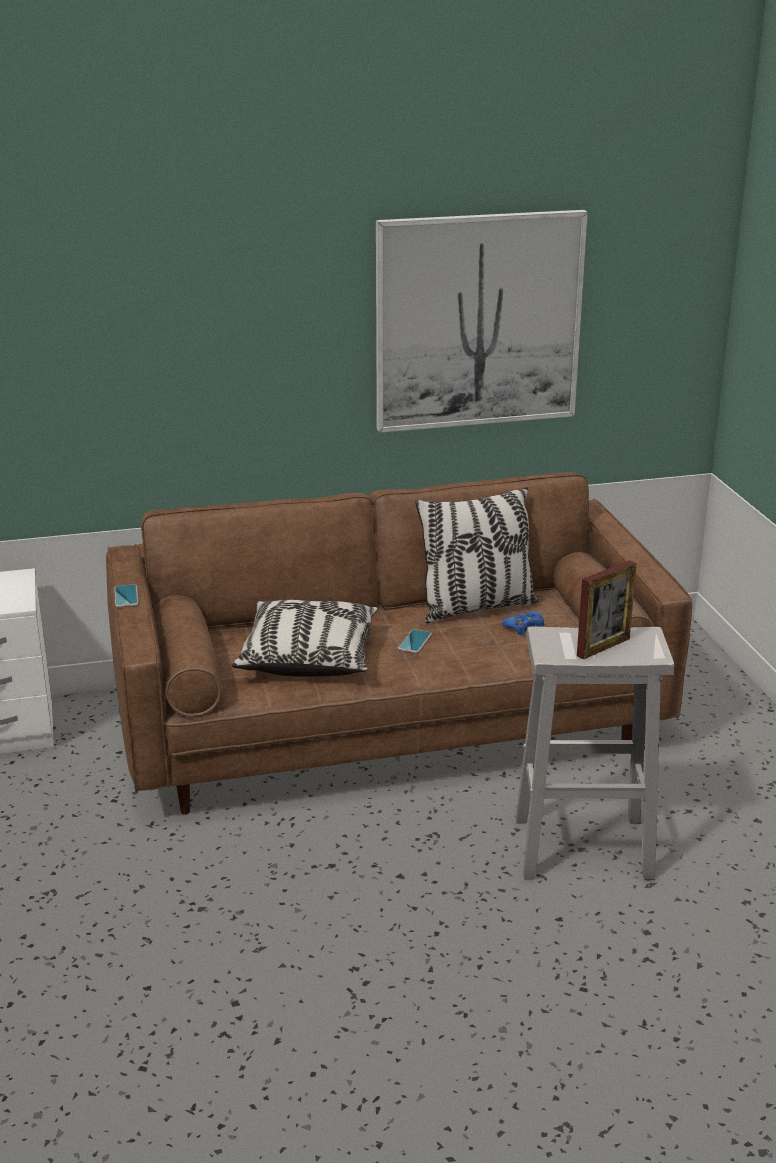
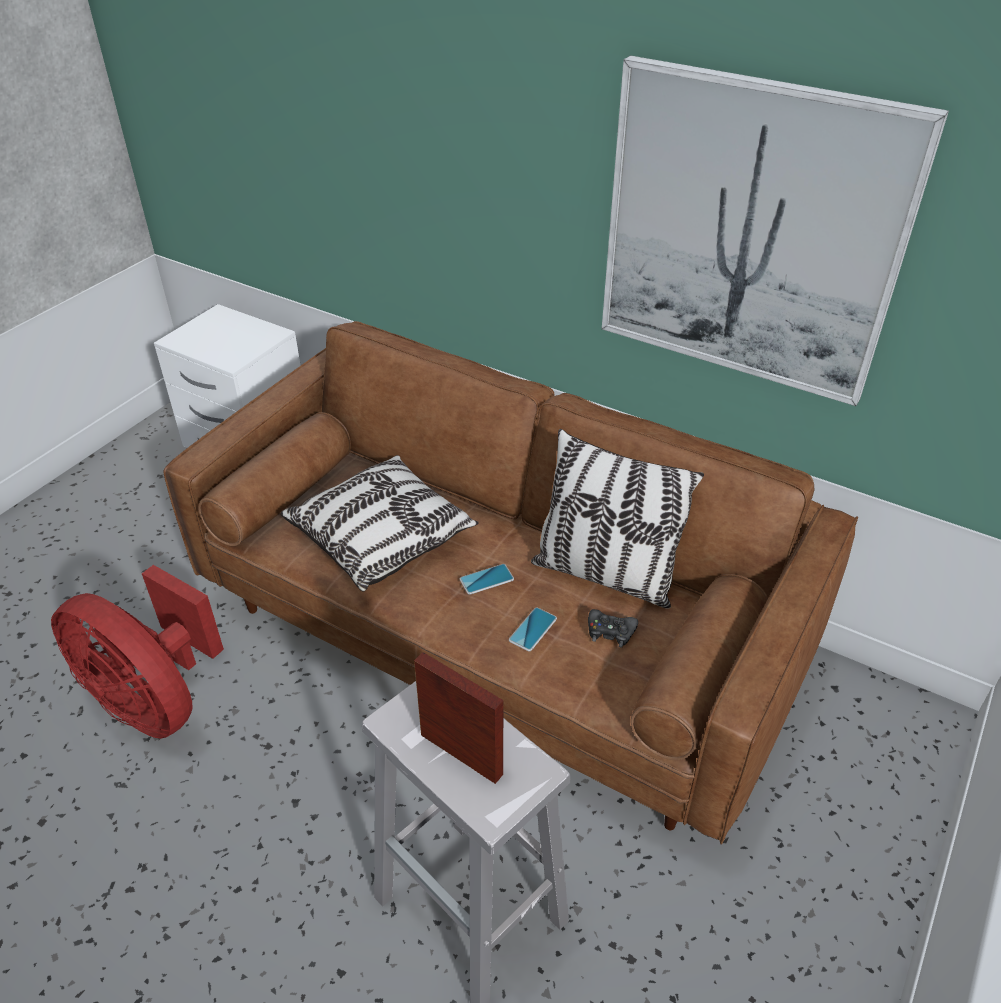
camera: 45 degrees right, 15 degrees up
phone [114,584,139,607] -> phone moved to [509,607,557,651]
blue game controller [502,611,544,636] -> black game controller [588,609,638,648]
picture frame [577,560,637,660] -> picture frame turned 150 degrees counterclockwise [414,652,503,784]
none -> red fan [51,565,224,739]

